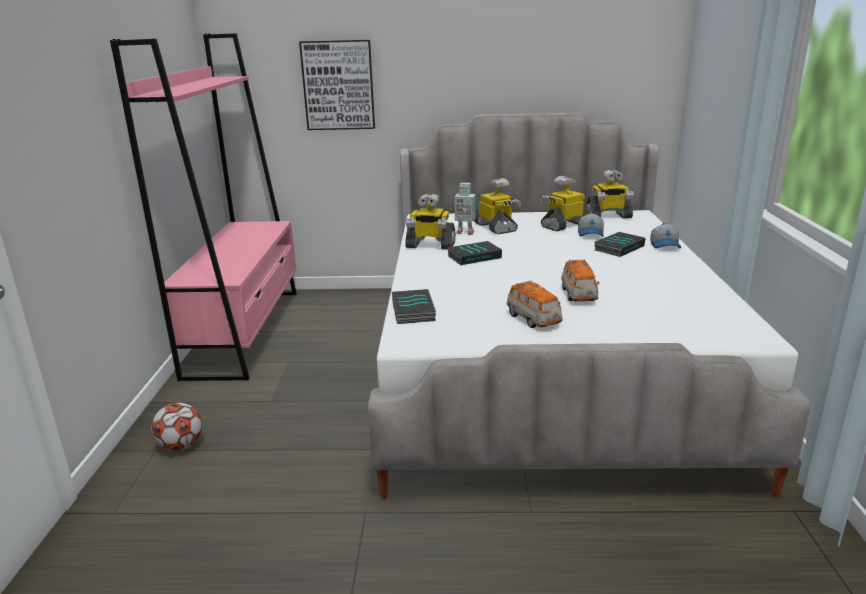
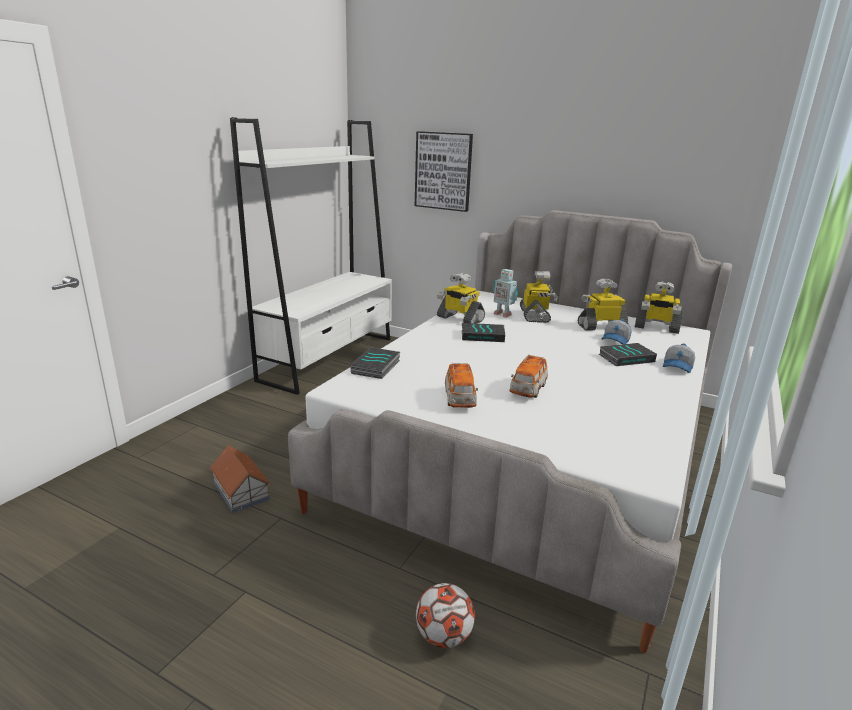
camera: 25 degrees right, 0 degrees up
pink bookcase [110,33,297,381] -> white bookcase [230,117,392,395]
football [151,403,202,451] -> football moved to [416,583,475,648]
none -> toy house [210,446,271,513]

